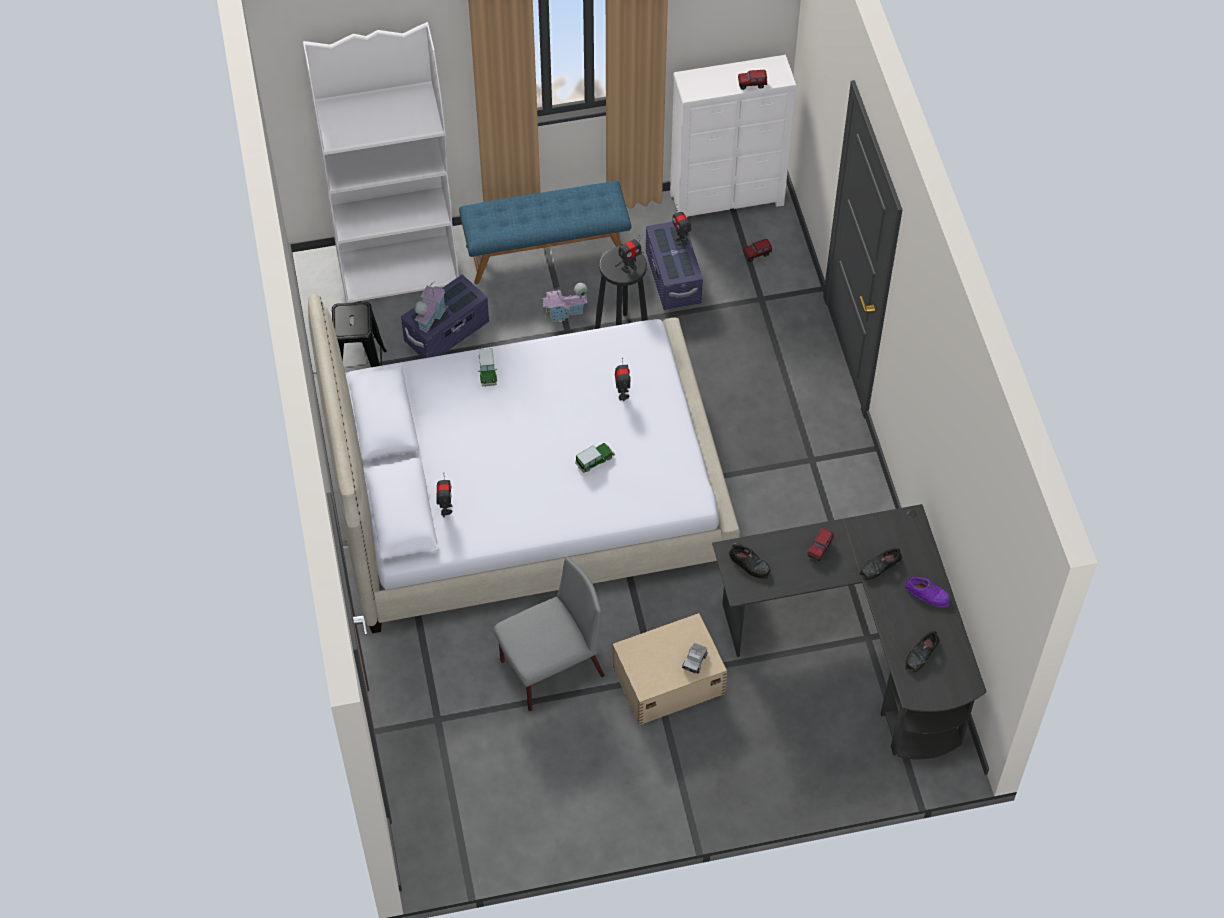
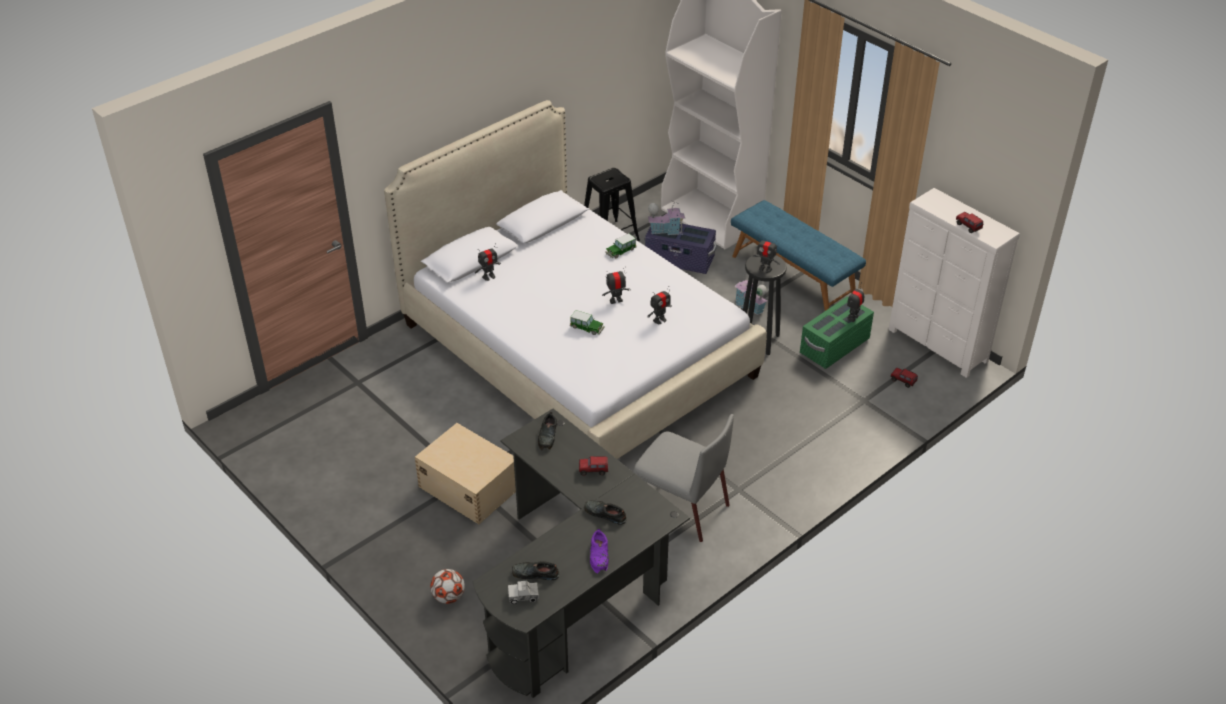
camera: 60 degrees right, 15 degrees down
grey chair [493,557,605,711] -> grey chair moved to [633,414,734,542]
purple storage box [646,221,703,310] -> green storage box [800,296,874,369]
toy truck [682,643,708,674] -> toy truck moved to [508,581,539,605]
none -> football [430,569,465,604]
none -> toy robot [602,266,631,304]

